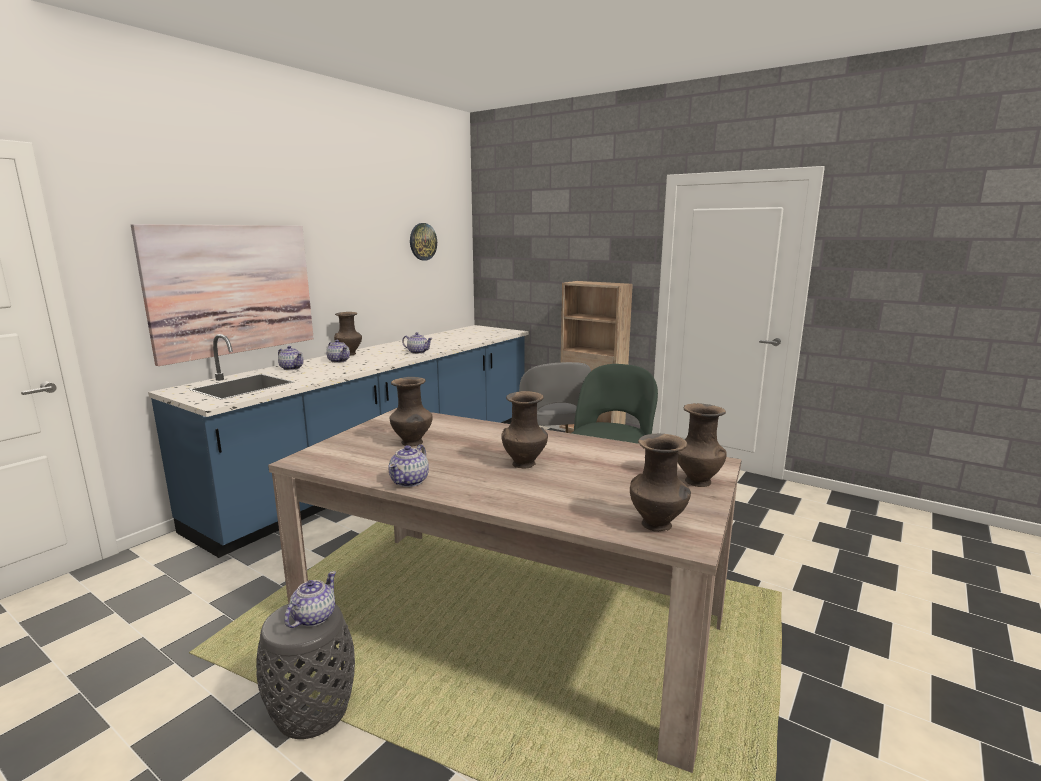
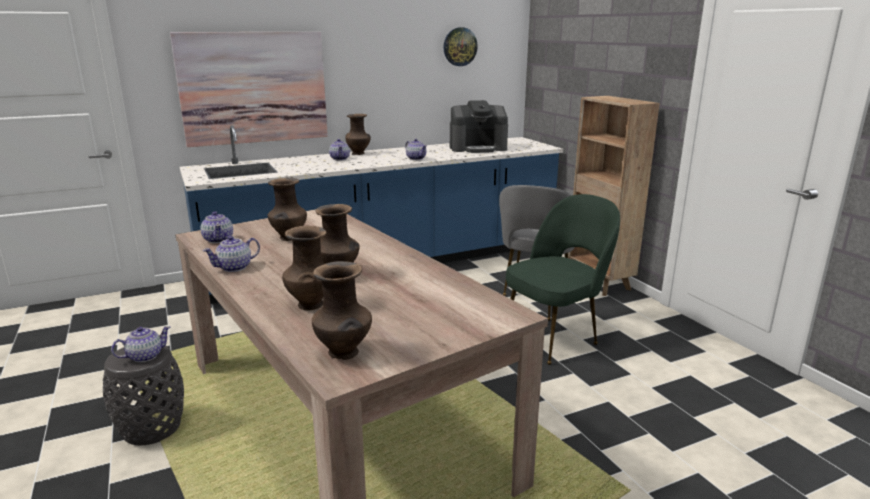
camera: 30 degrees right, 5 degrees up
teapot [278,346,304,370] -> teapot moved to [201,211,233,243]
brown vase [678,403,727,487] -> brown vase moved to [282,226,327,310]
none -> coffee machine [450,100,508,153]

